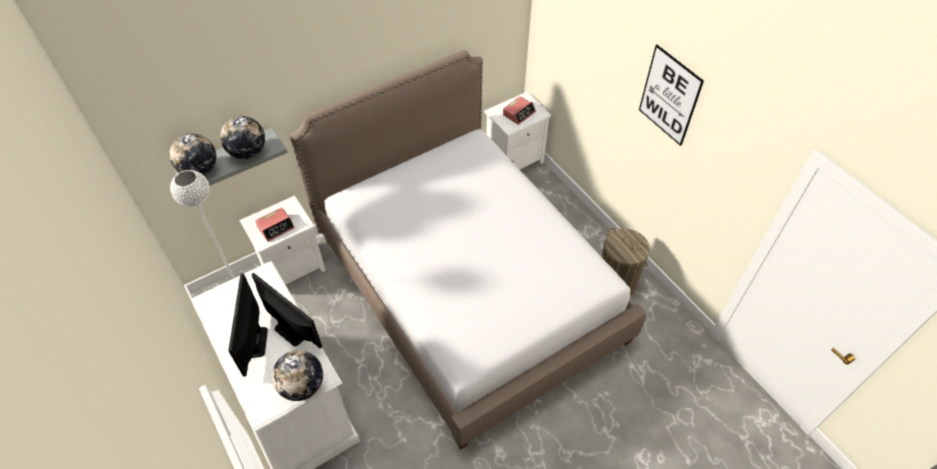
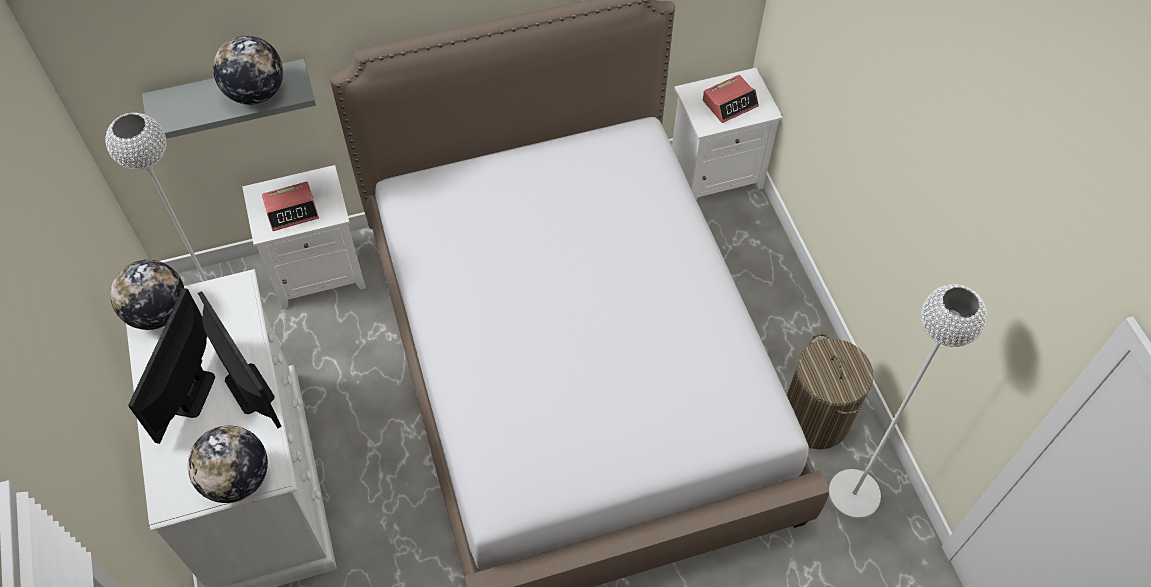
camera: 15 degrees right, 5 degrees up
globe [169,134,216,175] -> globe moved to [110,260,184,330]
picture [639,45,704,146] -> none
none -> white floor lamp [828,284,987,520]

